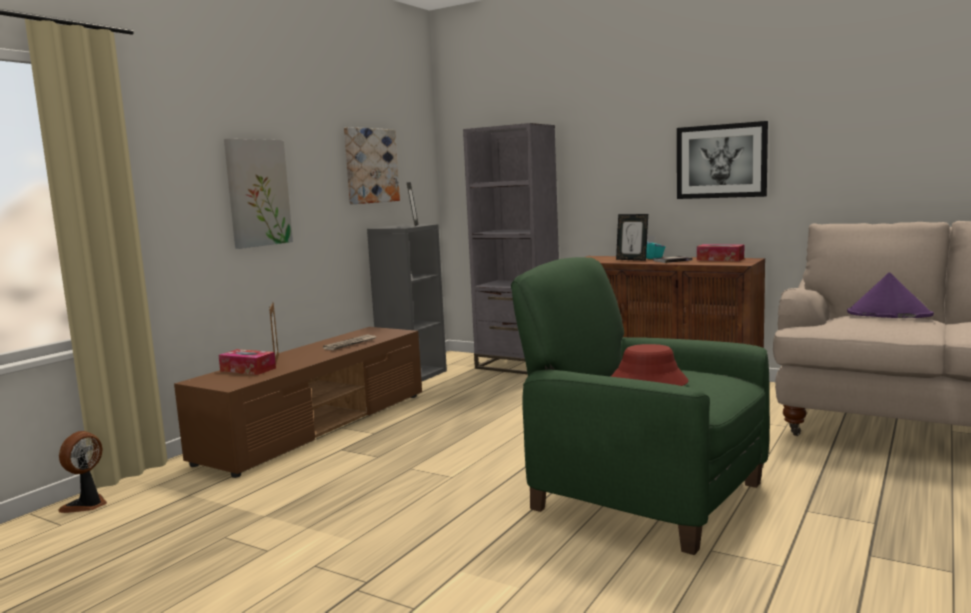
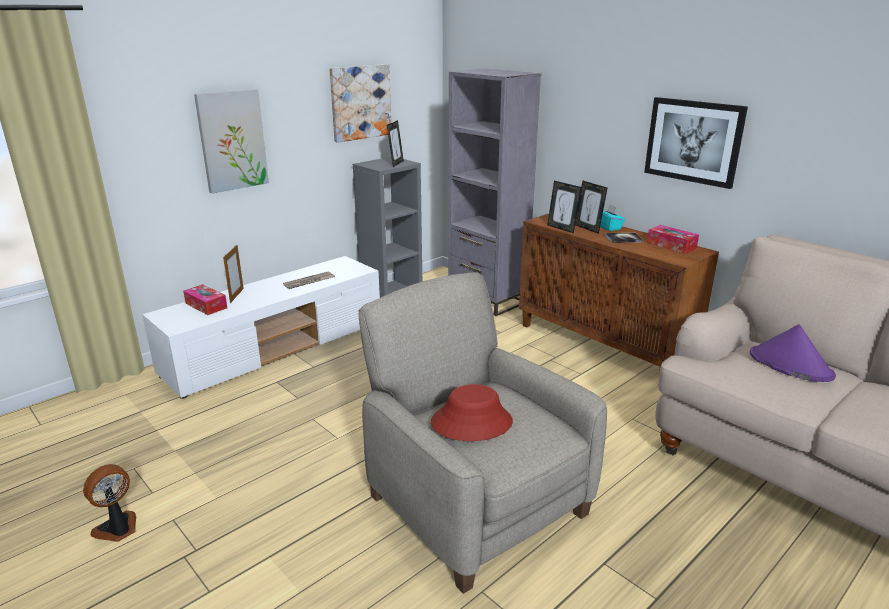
camera: 15 degrees right, 15 degrees up
fan [58,431,107,513] -> fan moved to [83,464,136,542]
brown tv stand [174,327,422,478] -> white tv stand [142,256,380,399]
green armchair [511,257,770,555] -> beige armchair [359,272,607,594]
none -> picture frame [547,181,581,233]

